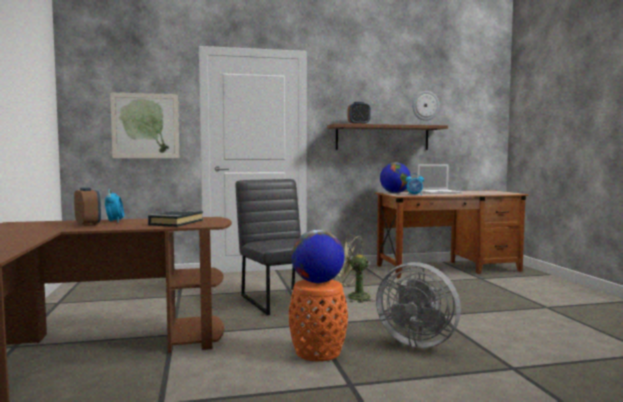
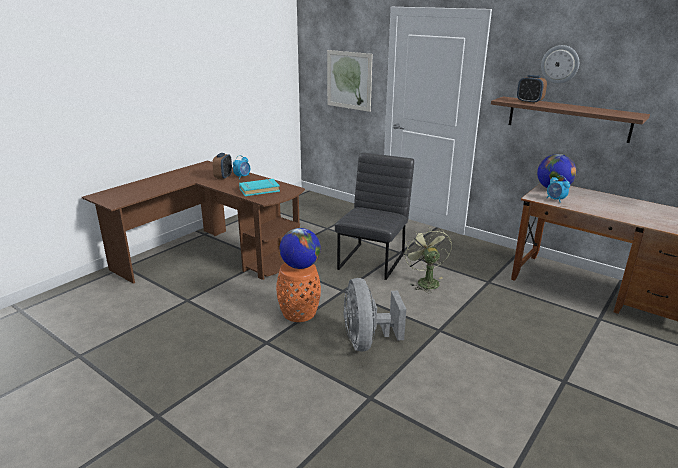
camera: 50 degrees right, 20 degrees up
black book [148,210,203,227] -> turquoise book [239,179,280,196]
wall clock [412,91,440,121] -> wall clock moved to [541,45,579,84]
laptop [417,164,462,194] -> none

